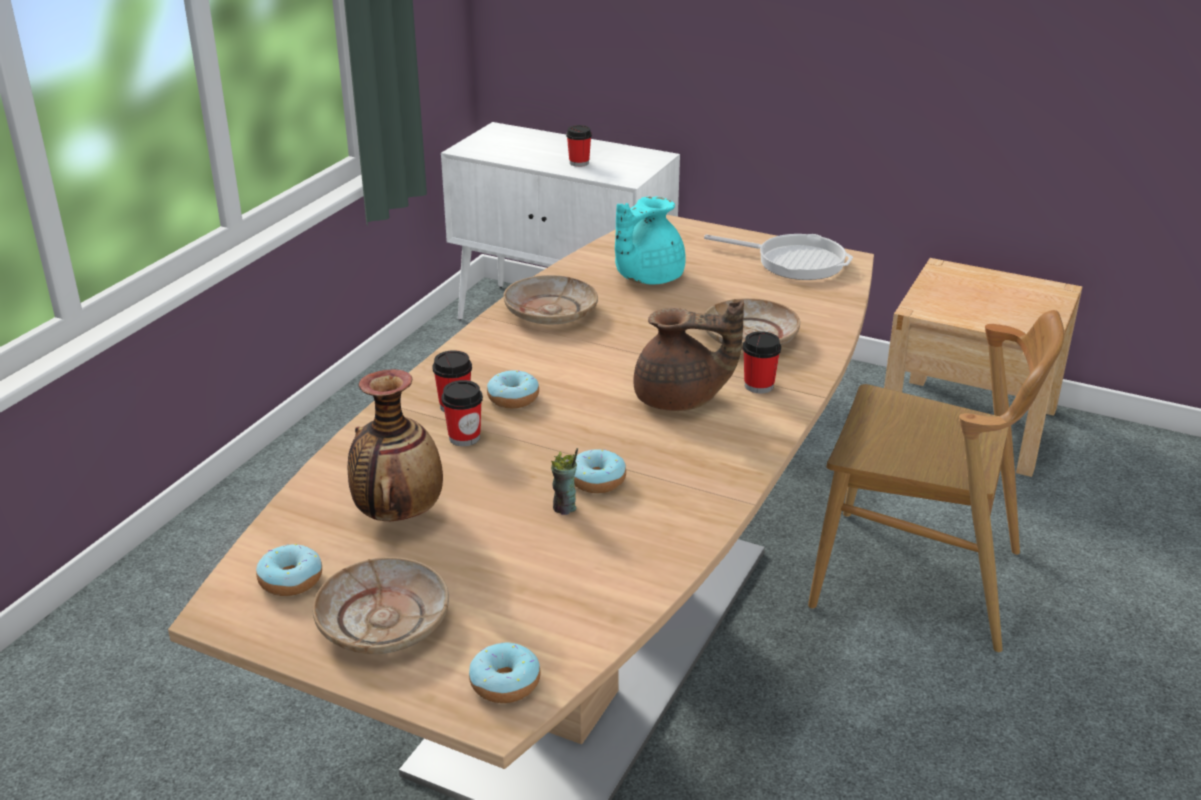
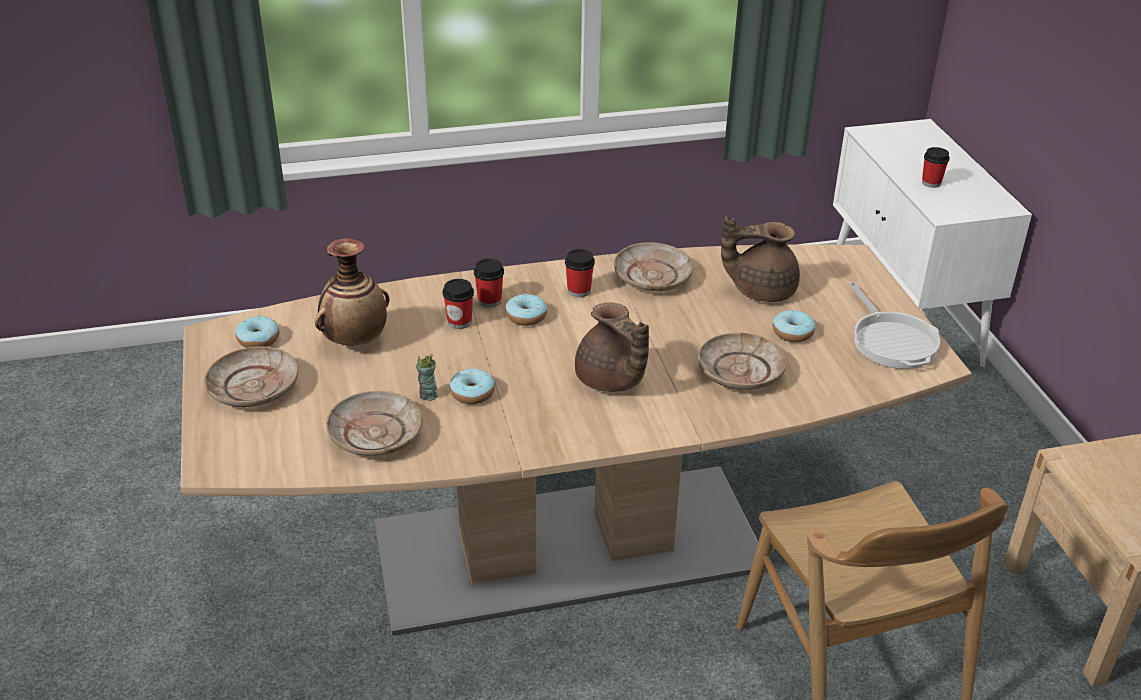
camera: 50 degrees right, 5 degrees up
donut [469,643,541,703] -> donut moved to [773,310,815,342]
turquoise teapot [615,196,686,284] -> brown teapot [721,215,800,302]
cup [743,331,781,394] -> cup moved to [565,249,595,297]
none -> beige plate [326,391,423,456]

